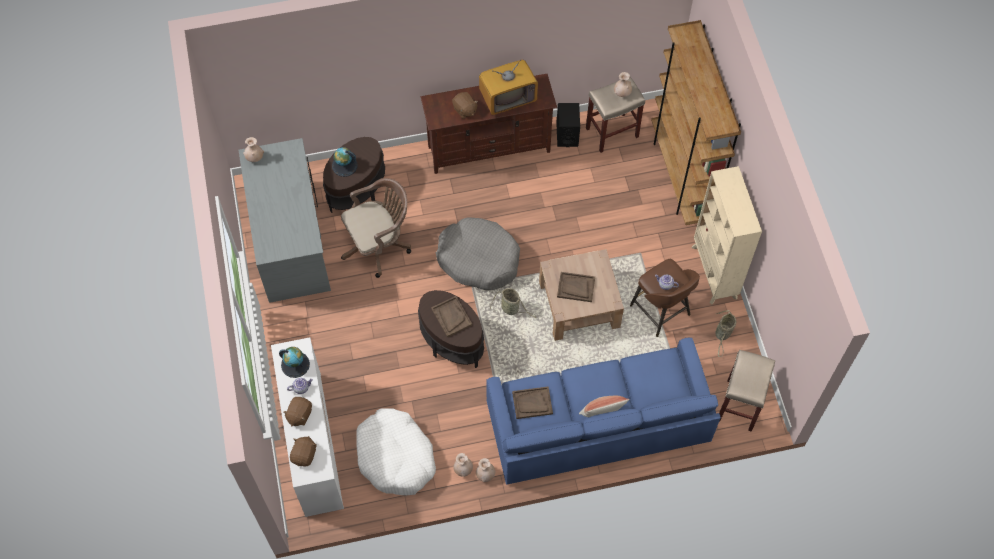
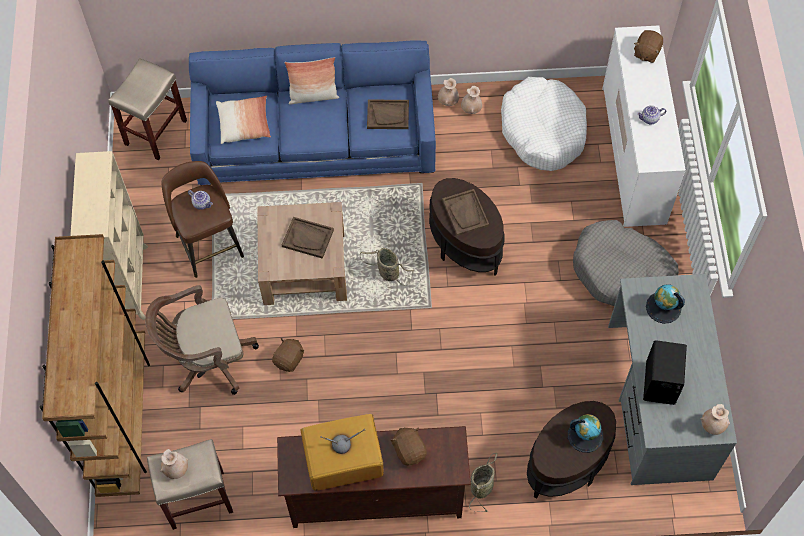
camera: 170 degrees left, 0 degrees up
globe [279,347,310,378] -> globe moved to [646,284,685,324]
brown plush toy [284,397,312,427] -> brown plush toy moved to [272,338,304,372]
brown office chair [341,178,411,278] -> brown office chair moved to [145,285,259,395]
grey dog bed [436,217,520,290] -> grey dog bed moved to [573,220,679,306]
black speaker [556,103,580,147] -> black speaker moved to [643,340,687,405]
basket [716,310,736,357] -> basket moved to [469,453,498,512]
none -> pillow [216,96,271,144]

